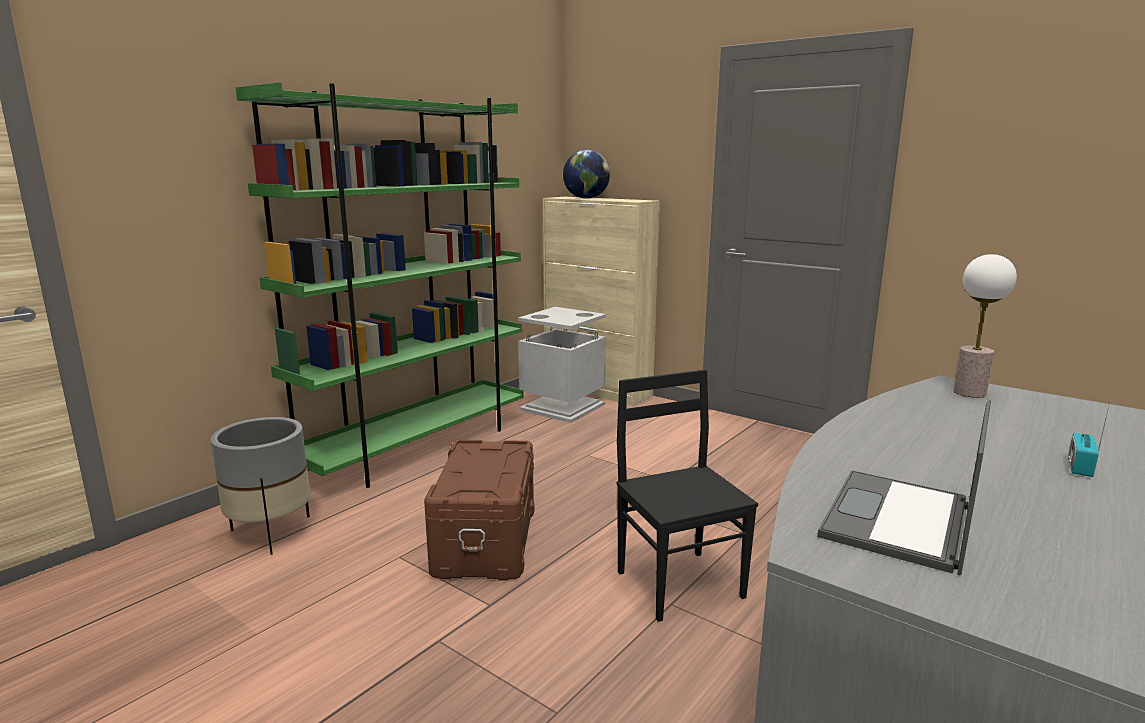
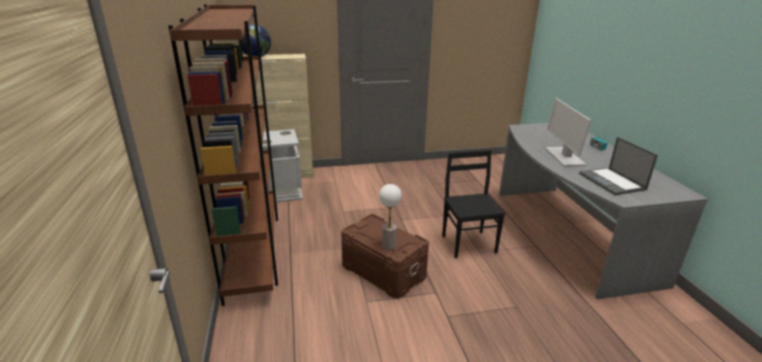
camera: 50 degrees left, 10 degrees up
grey planter [211,417,310,555] -> none
green bookcase [236,82,523,488] -> brown bookcase [168,4,278,306]
black chair [617,369,758,622] -> black chair turned 60 degrees clockwise [442,150,505,258]
table lamp [953,254,1017,398] -> table lamp moved to [379,184,402,250]
none -> monitor [545,98,592,167]

